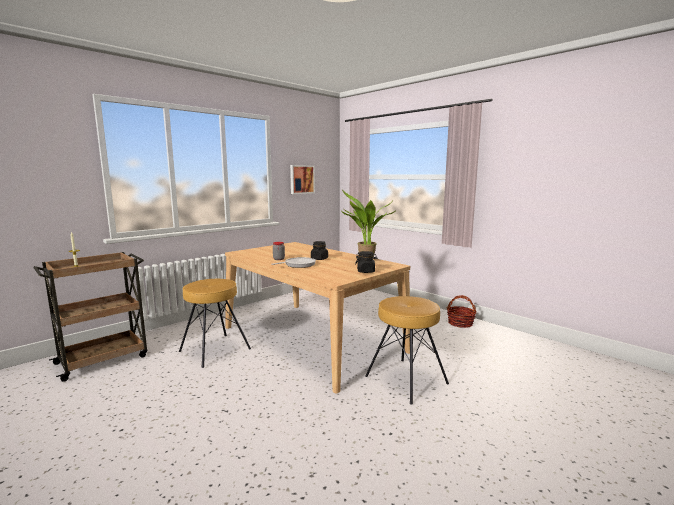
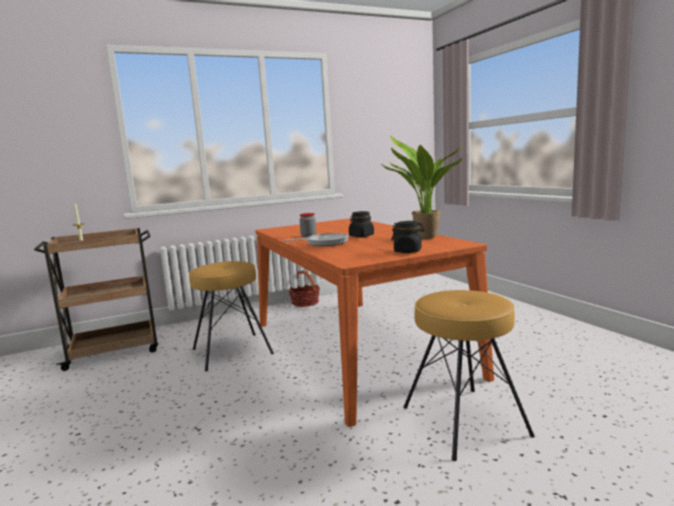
camera: 20 degrees right, 0 degrees up
beige dining table [225,242,410,394] -> orange dining table [255,218,494,427]
picture [290,165,315,194] -> none
basket [447,295,477,328] -> basket moved to [289,270,320,307]

